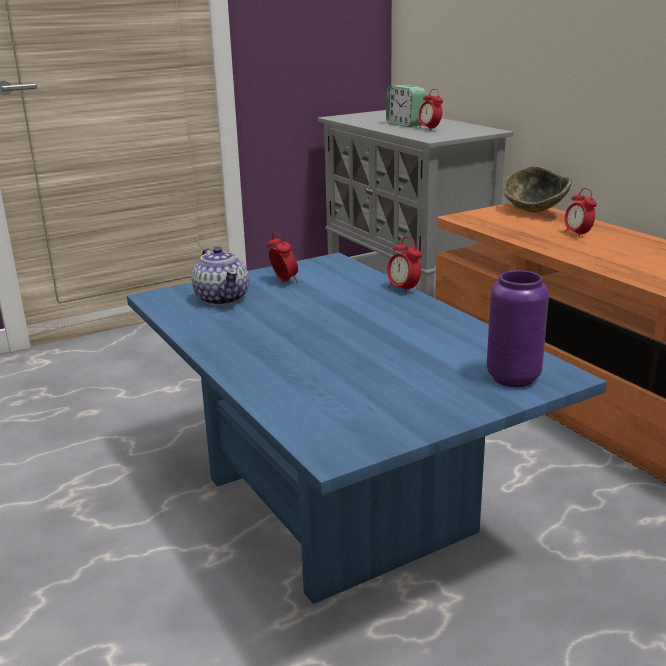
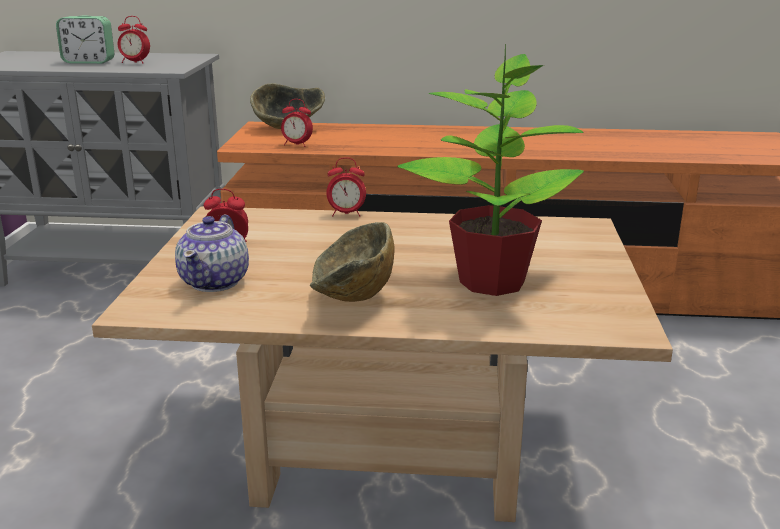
camera: 55 degrees left, 0 degrees up
blue coffee table [127,252,607,604] -> beige coffee table [92,207,673,522]
teapot [191,246,249,306] -> teapot turned 90 degrees clockwise [175,214,249,292]
purple vase [487,270,549,387] -> none
alarm clock [564,188,597,238] -> alarm clock moved to [281,99,313,147]
none -> bowl [310,222,395,302]
none -> potted plant [397,44,584,296]

